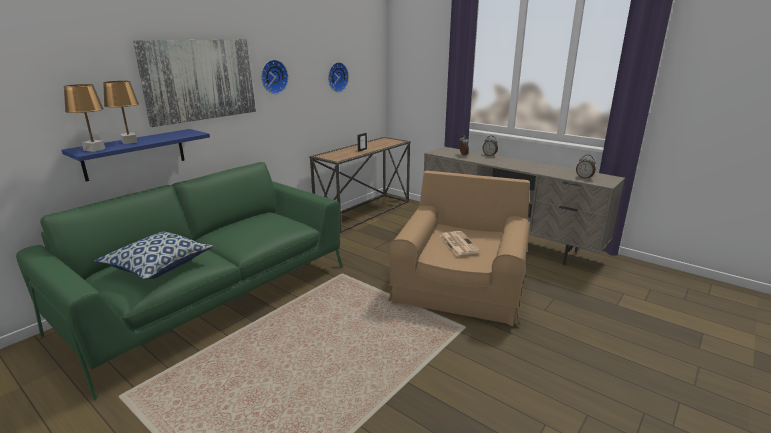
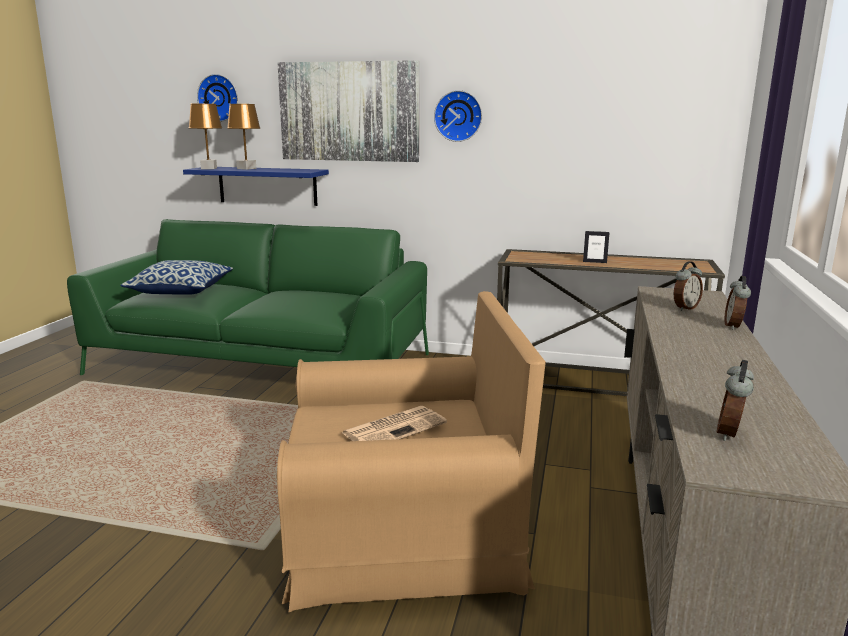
camera: 65 degrees right, 5 degrees down
wall clock [328,62,349,92] -> wall clock moved to [197,74,238,122]

